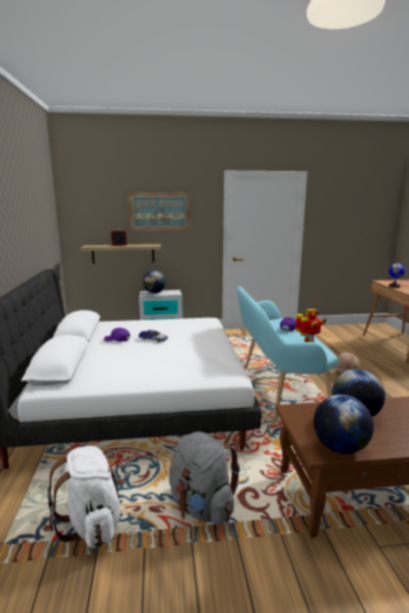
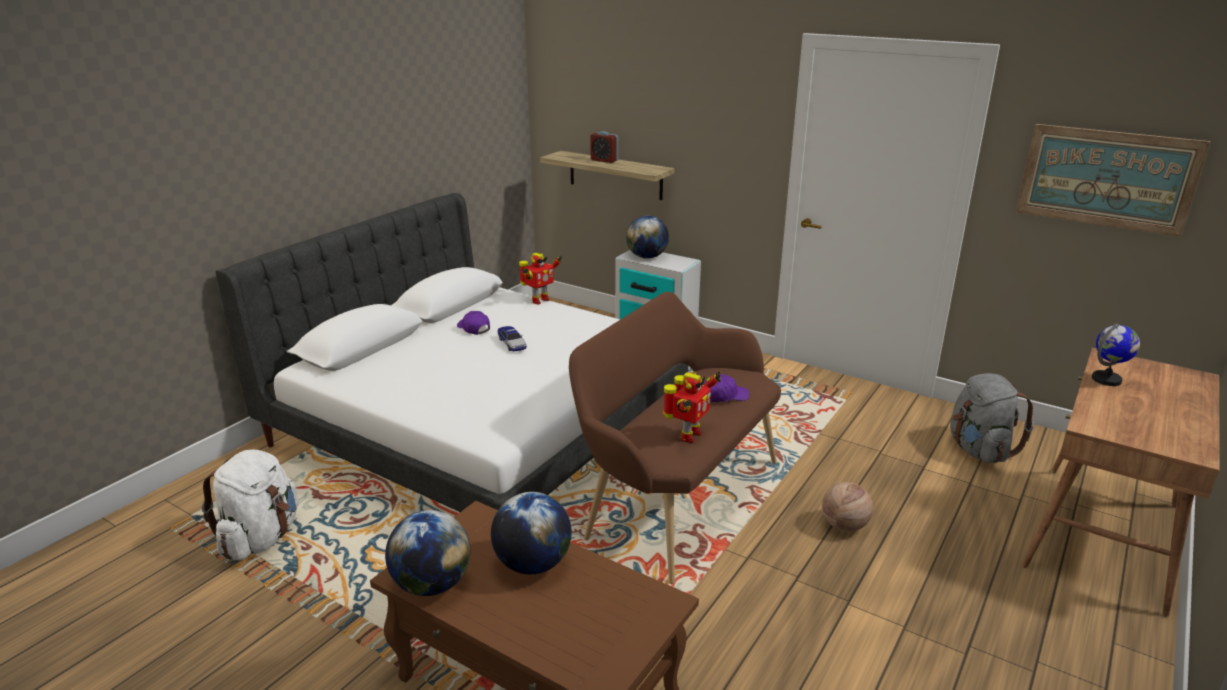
camera: 40 degrees right, 10 degrees up
picture [128,192,191,231] -> picture moved to [1016,124,1210,237]
grey backpack [169,432,240,525] -> grey backpack moved to [950,373,1034,463]
turquoise bench [237,286,339,423] -> brown bench [569,292,781,584]
none -> toy robot [519,253,563,304]

